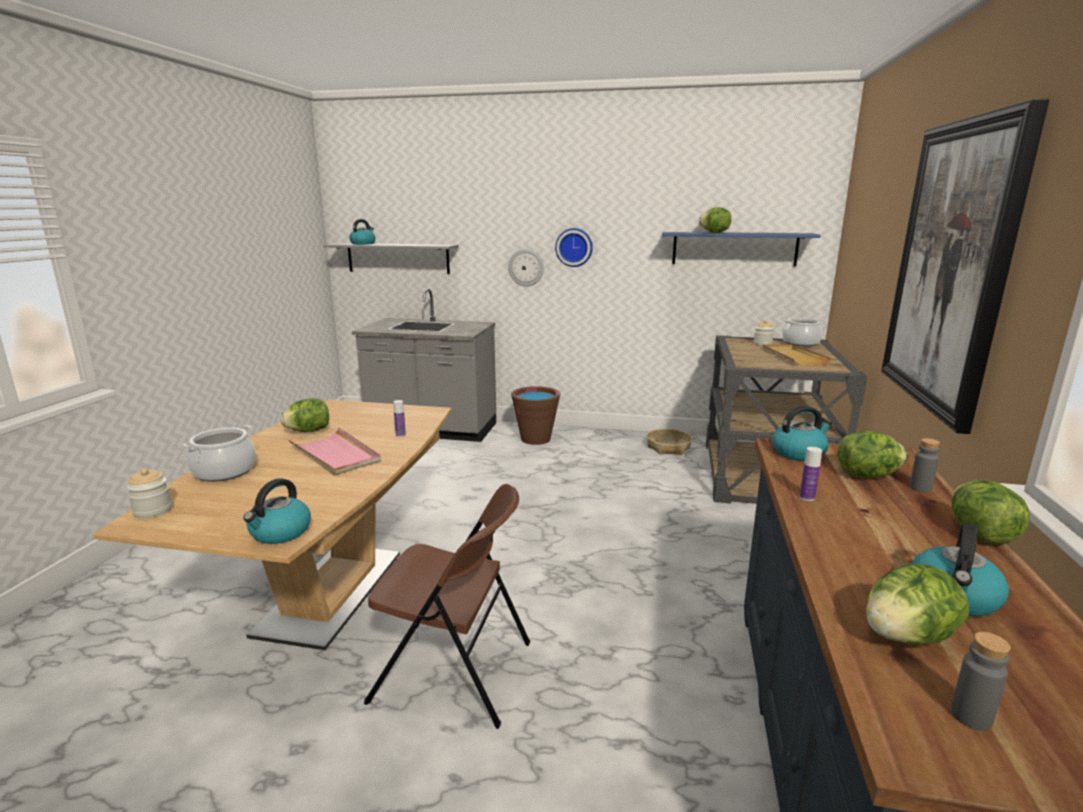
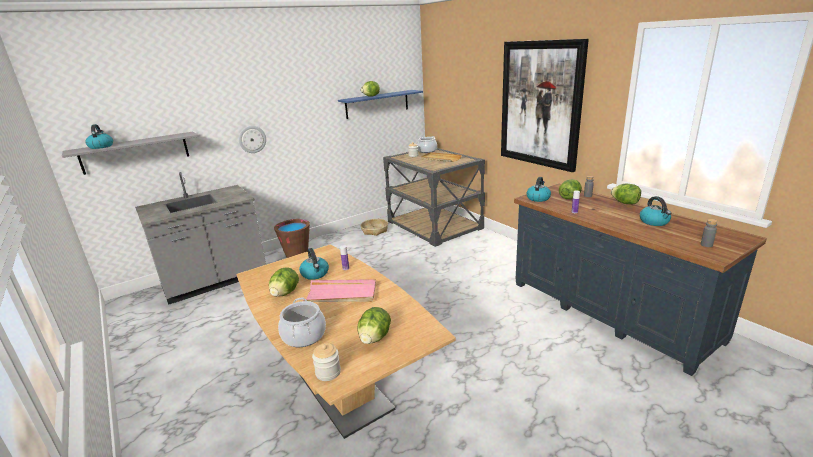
camera: 45 degrees left, 5 degrees up
kettle [243,478,311,544] -> kettle moved to [299,248,329,280]
brown chair [364,484,530,729] -> none
wall clock [555,228,593,267] -> none
lettuce [866,564,969,645] -> lettuce moved to [357,307,391,344]

